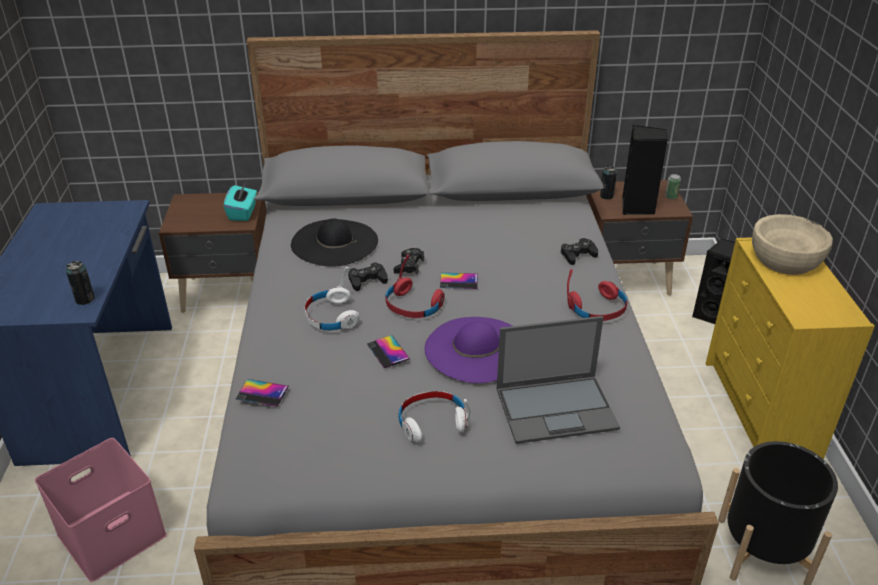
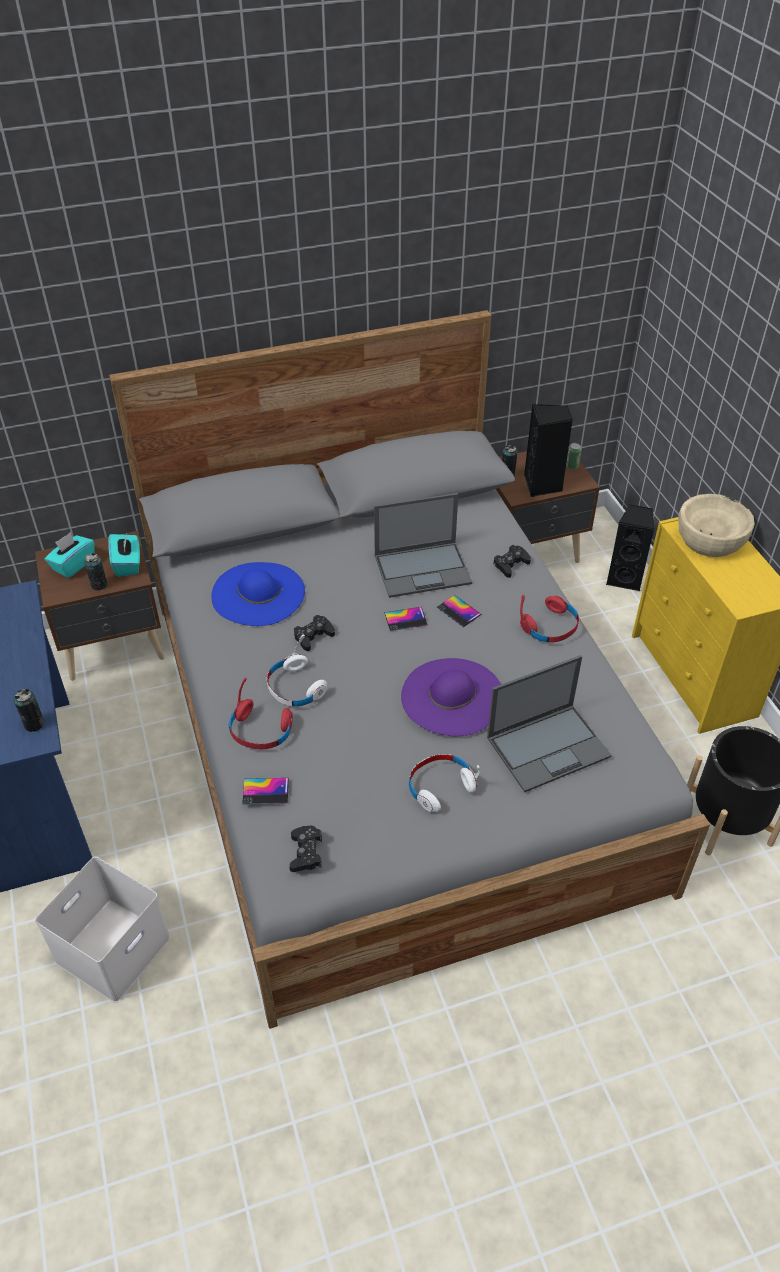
camera: 15 degrees left, 10 degrees up
pink storage box [35,438,167,582] -> white storage box [35,857,171,1003]
black hat [291,219,378,267] -> blue hat [211,562,305,626]
phone [367,335,410,368] -> phone moved to [437,595,482,627]
red headphones [385,255,445,318] -> red headphones moved to [229,678,293,749]
black game controller [394,248,424,275] -> black game controller moved to [289,826,322,872]
none -> turquoise tissue box [45,532,95,578]
none -> can [84,553,107,591]
none -> laptop [374,493,472,598]

